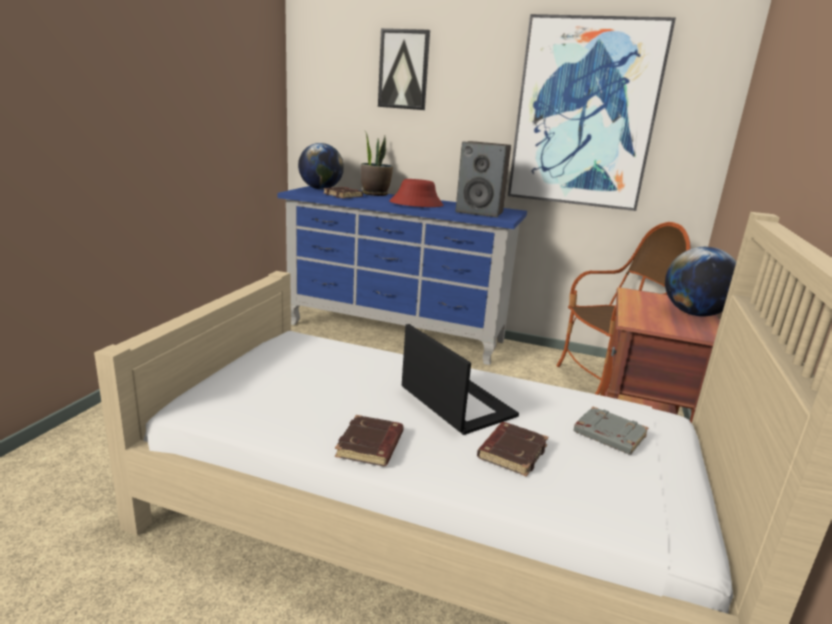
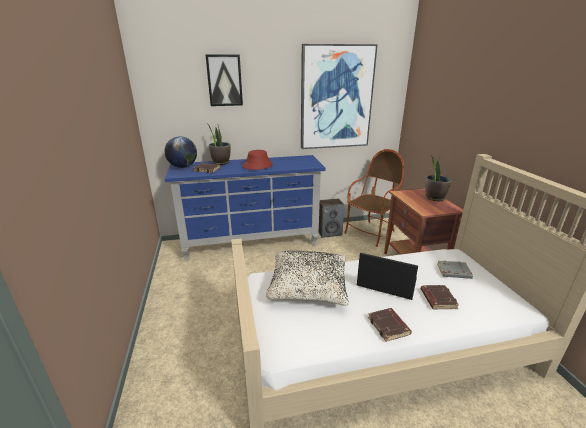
camera: 30 degrees left, 5 degrees up
speaker [456,141,511,217] -> speaker moved to [319,199,344,238]
globe [665,247,737,316] -> potted plant [425,156,452,202]
none -> beige pillow [267,251,349,306]

